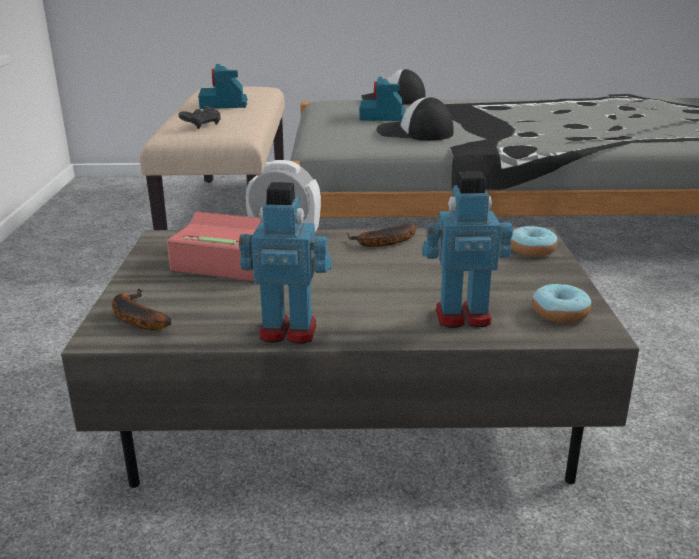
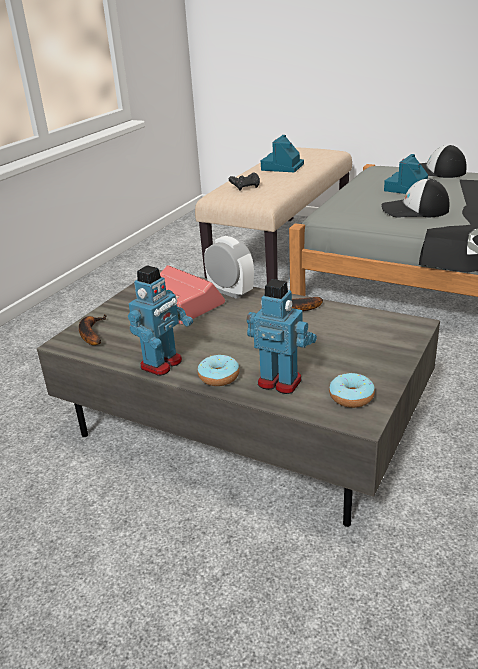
camera: 30 degrees right, 5 degrees up
toy robot [239,182,332,344] -> toy robot turned 90 degrees clockwise [128,265,193,376]
cap [376,97,453,141] -> cap turned 45 degrees counterclockwise [381,178,449,217]
donut [510,226,557,257] -> donut moved to [198,355,239,386]

